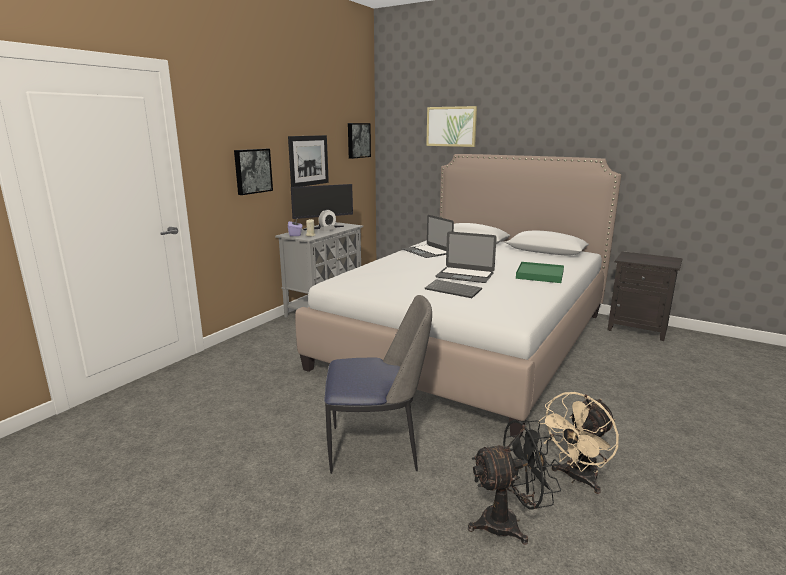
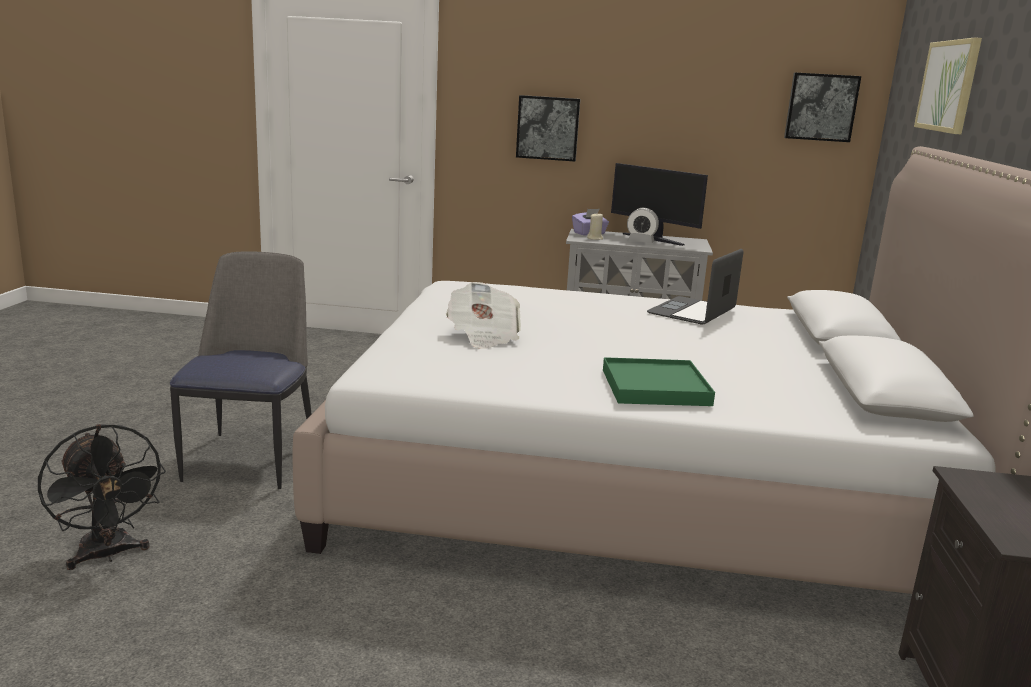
camera: 65 degrees right, 0 degrees up
picture [288,135,329,187] -> none
chair [324,295,432,474] -> chair turned 150 degrees counterclockwise [170,251,312,489]
keyboard [425,280,482,298] -> newspaper [446,282,521,349]
laptop [435,231,496,283] -> none
beige fan [538,392,619,494] -> none

